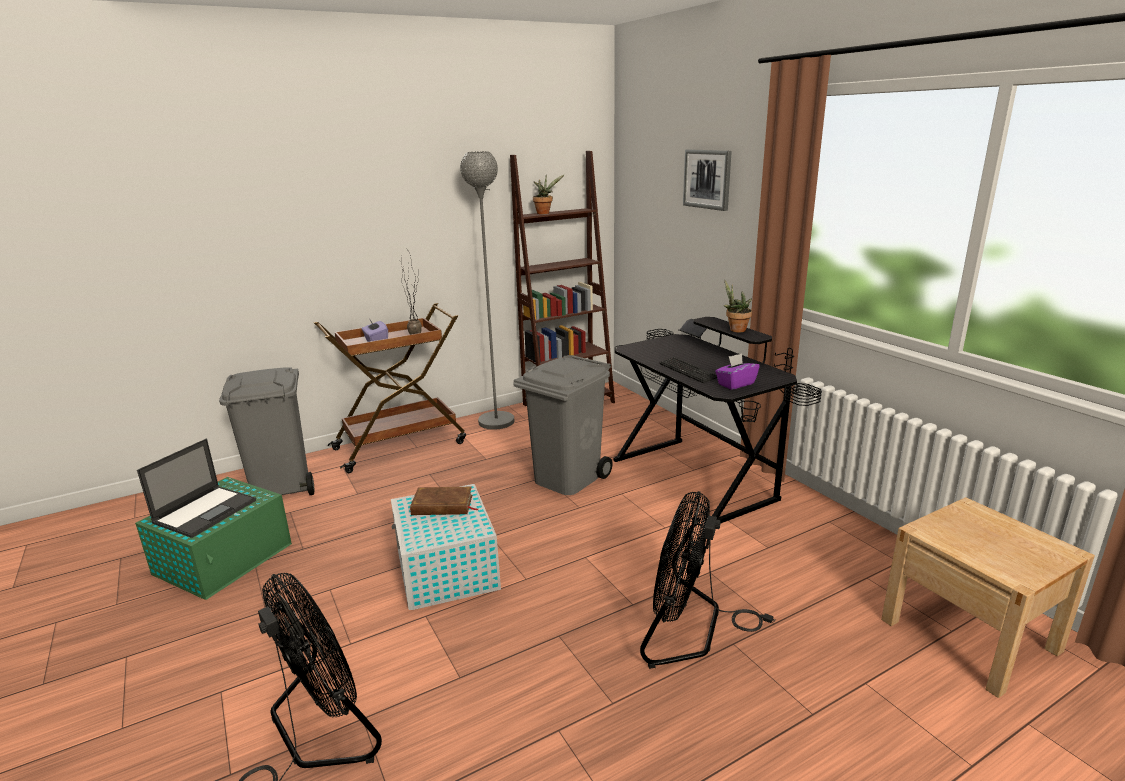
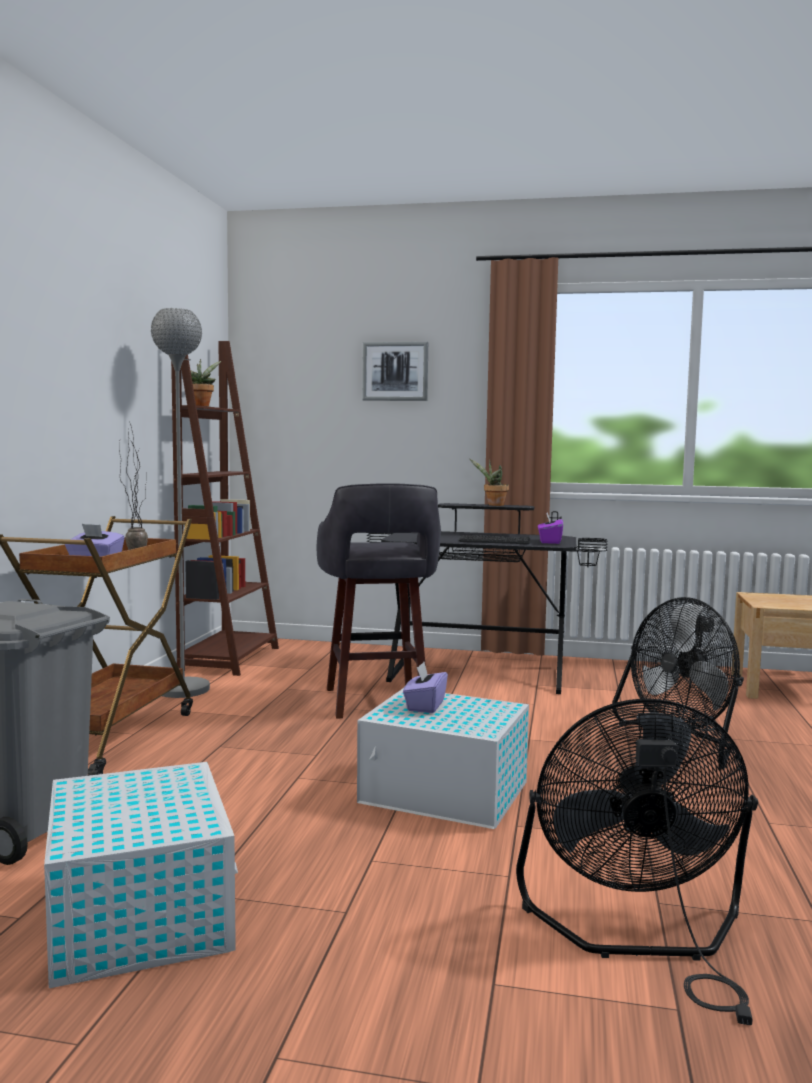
camera: 50 degrees left, 15 degrees down
green storage box [135,477,292,600] -> white storage box [44,762,238,988]
laptop [137,438,256,538] -> none
brown book [410,487,478,515] -> purple tissue box [403,662,448,713]
grey trash can [513,355,613,495] -> grey stool [317,483,441,719]

